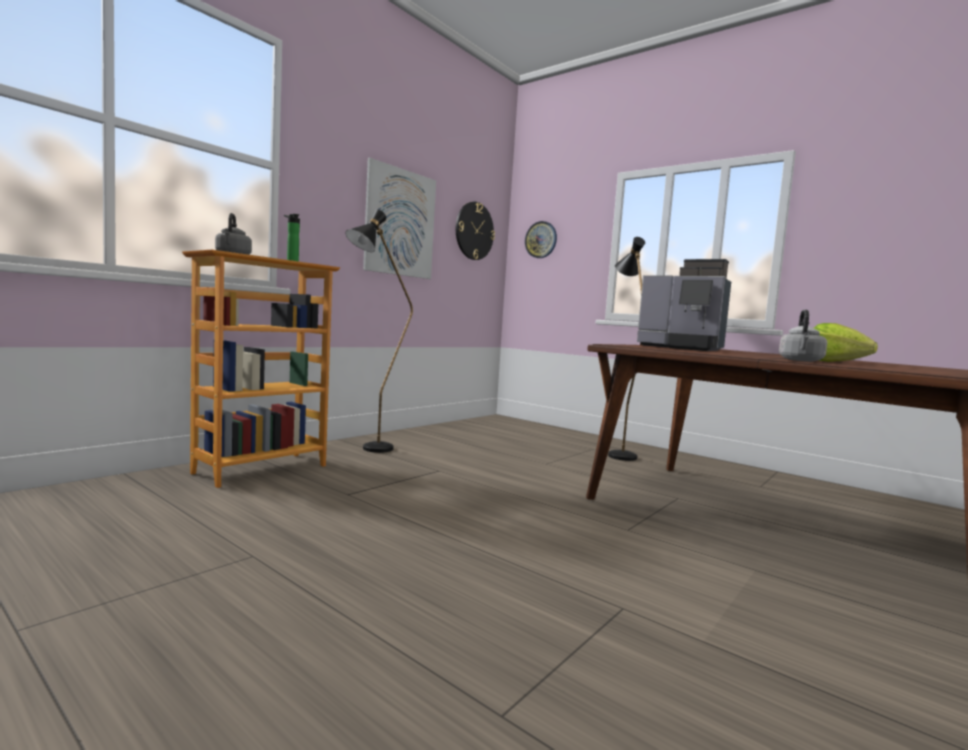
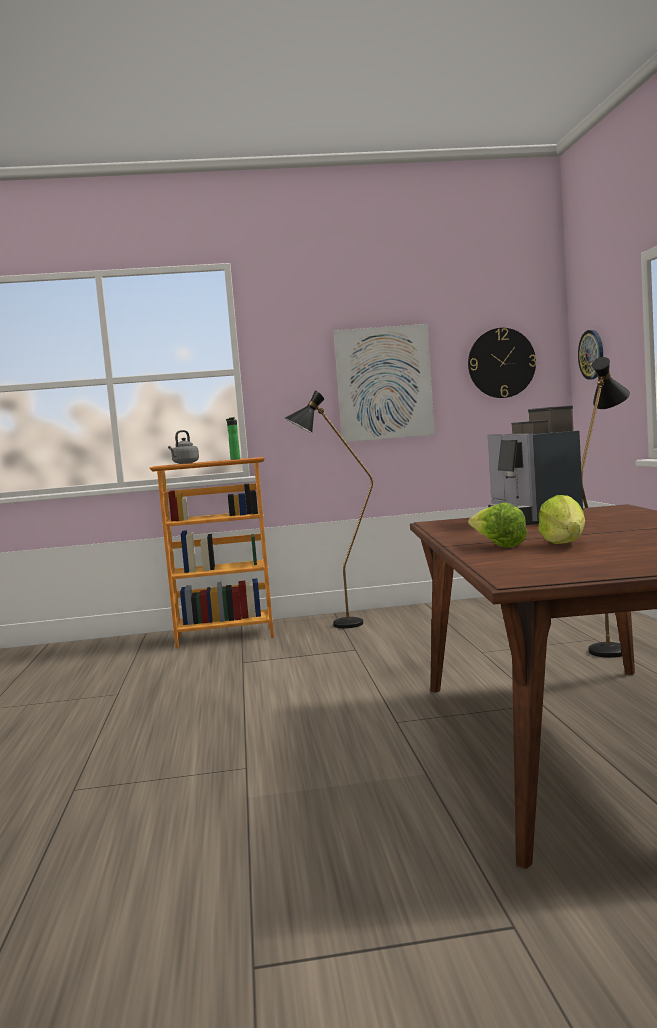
camera: 45 degrees right, 0 degrees up
grey kettle [779,310,827,362] -> lettuce [468,502,527,548]

